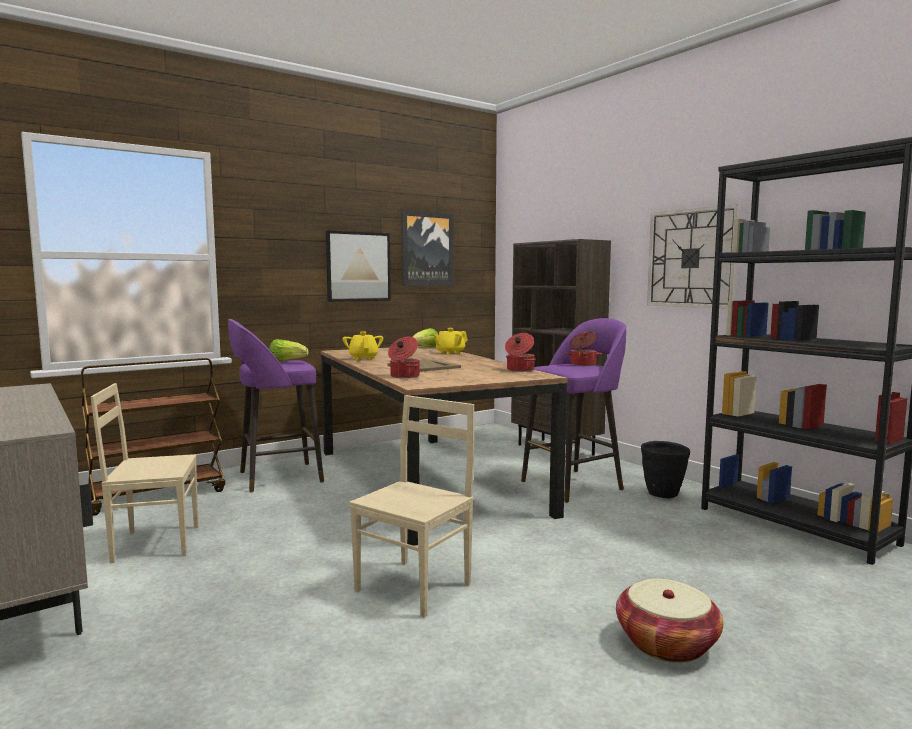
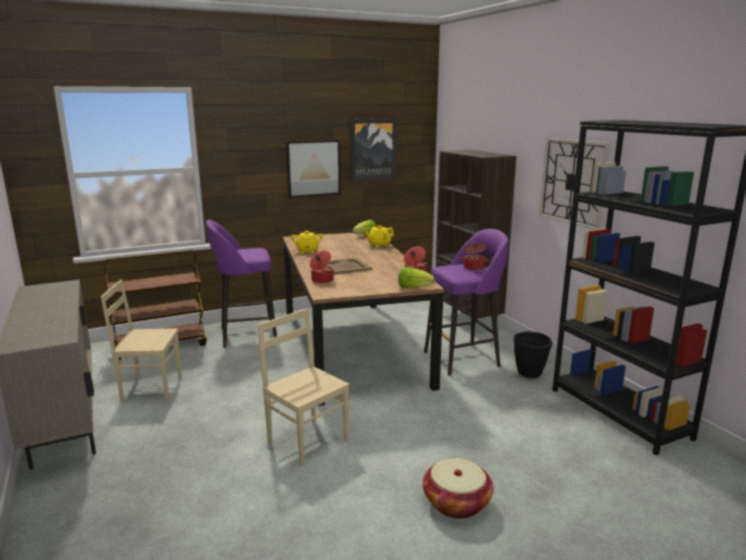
camera: 10 degrees right, 10 degrees up
lettuce [269,339,308,362] -> lettuce moved to [398,267,435,288]
beige chair [349,395,474,617] -> beige chair turned 90 degrees counterclockwise [258,309,350,466]

